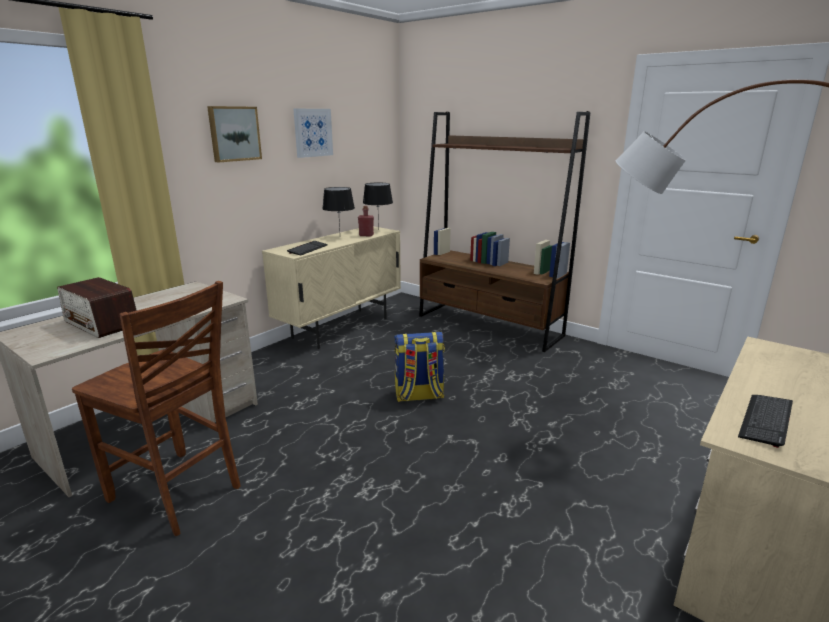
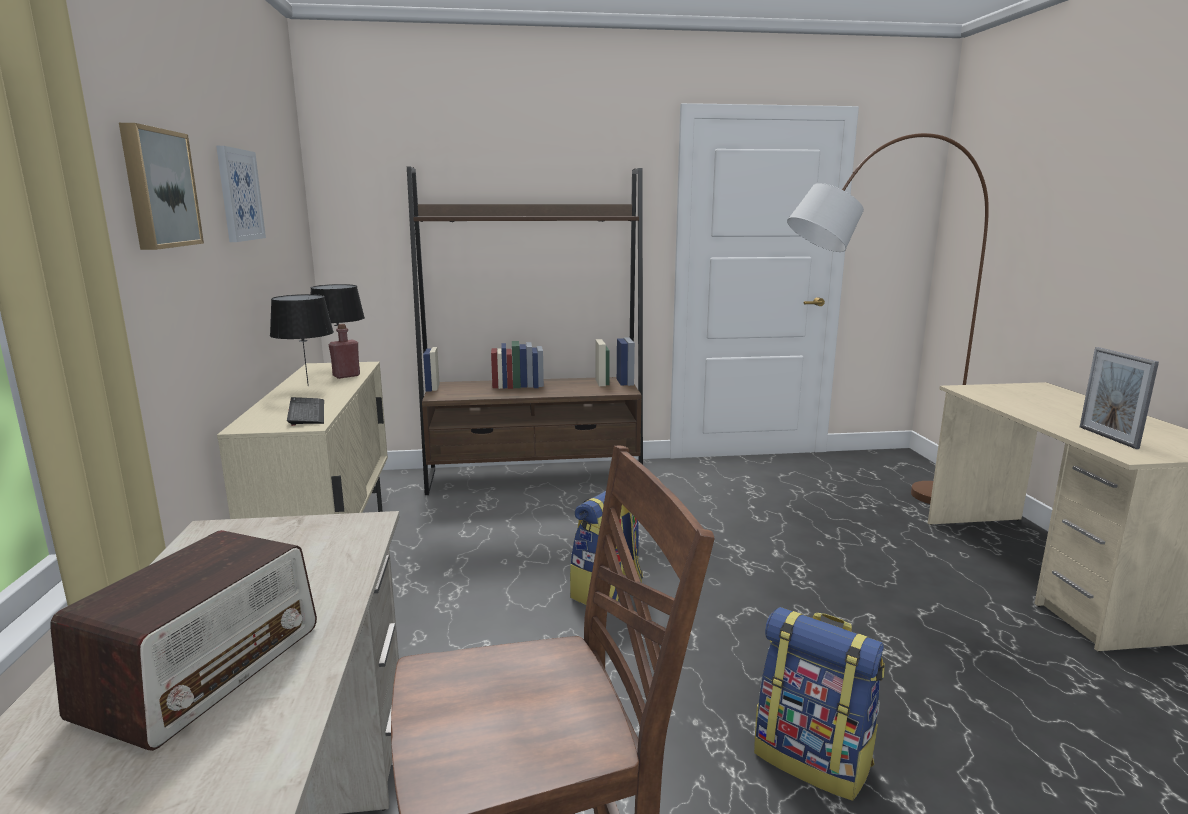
camera: 45 degrees left, 5 degrees down
radio [57,277,137,338] -> radio turned 60 degrees counterclockwise [50,530,317,751]
keyboard [738,395,793,448] -> picture frame [1080,347,1159,449]
none -> backpack [754,607,885,801]

